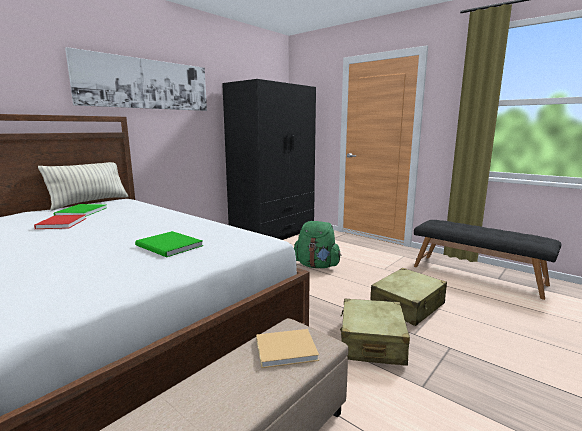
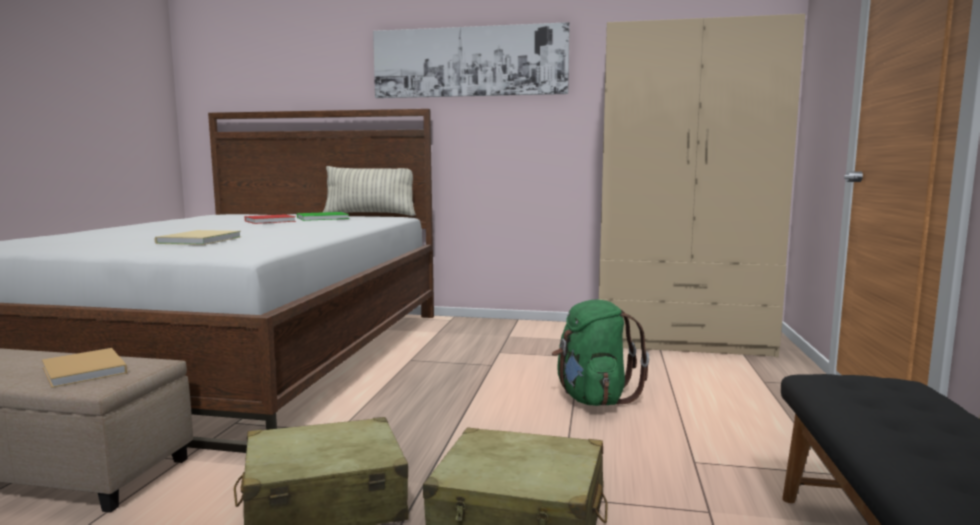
camera: 60 degrees right, 5 degrees down
green book [135,231,203,257] -> beige book [154,230,241,245]
black wardrobe [222,79,316,240] -> beige wardrobe [599,14,805,357]

